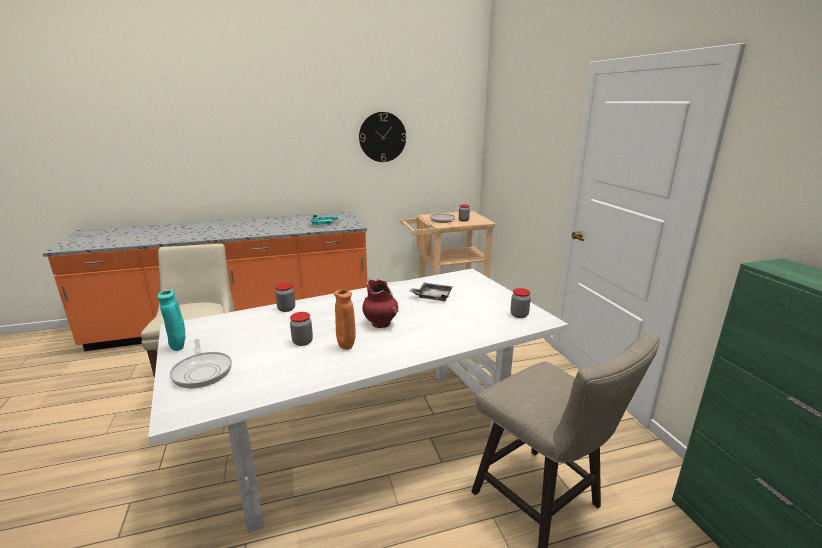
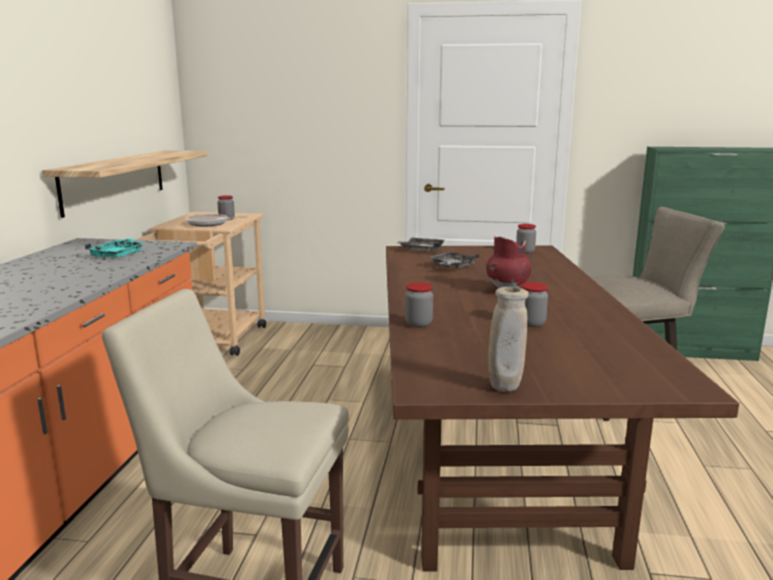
camera: 65 degrees left, 5 degrees down
white dining table [148,269,568,533] -> brown dining table [386,246,739,572]
turquoise vase [158,290,185,351] -> beige vase [488,287,529,392]
frying pan [170,339,232,388] -> none
orange vase [334,289,356,350] -> none
wall clock [359,112,406,162] -> none
none -> shelf [42,151,208,218]
none -> grey tray [397,237,444,252]

